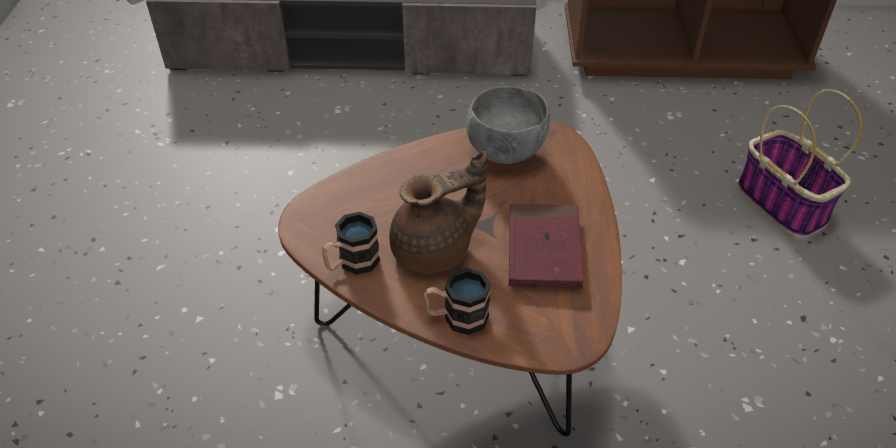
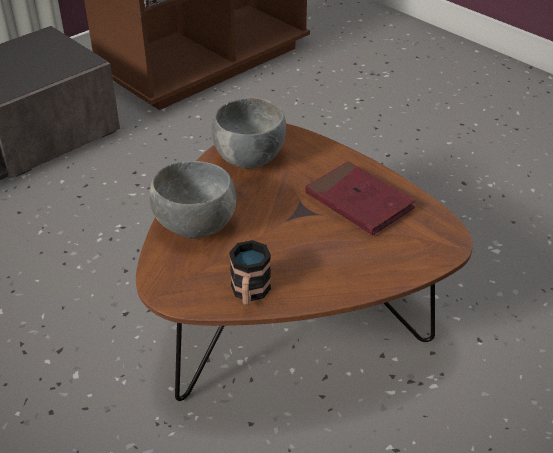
camera: 45 degrees left, 5 degrees down
brown teapot [389,151,487,273] -> none
mug [424,268,491,335] -> none
basket [738,89,862,238] -> none
none -> grey bowl [149,161,236,239]

